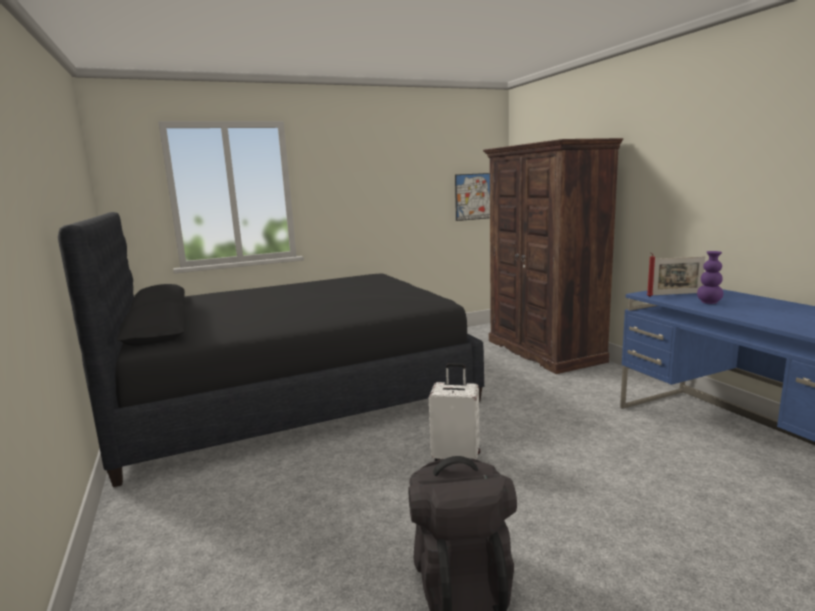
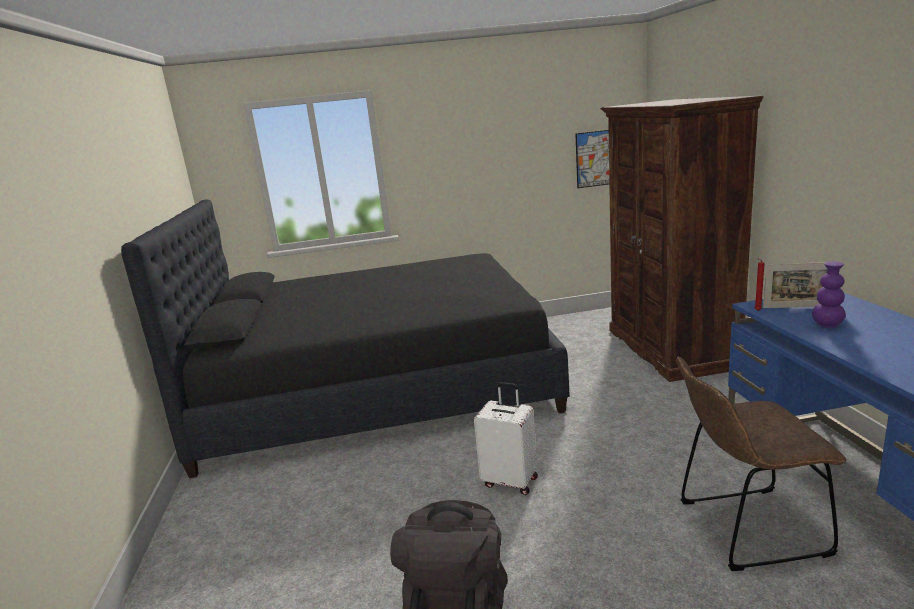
camera: 15 degrees right, 5 degrees up
none -> brown chair [676,357,846,571]

